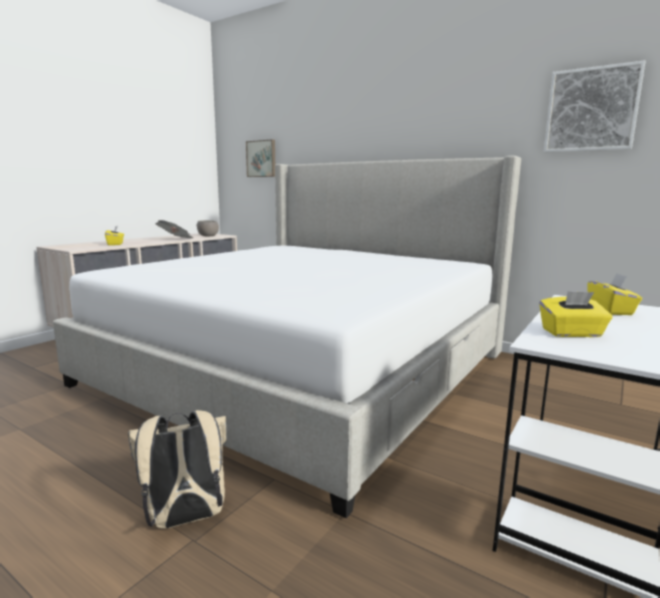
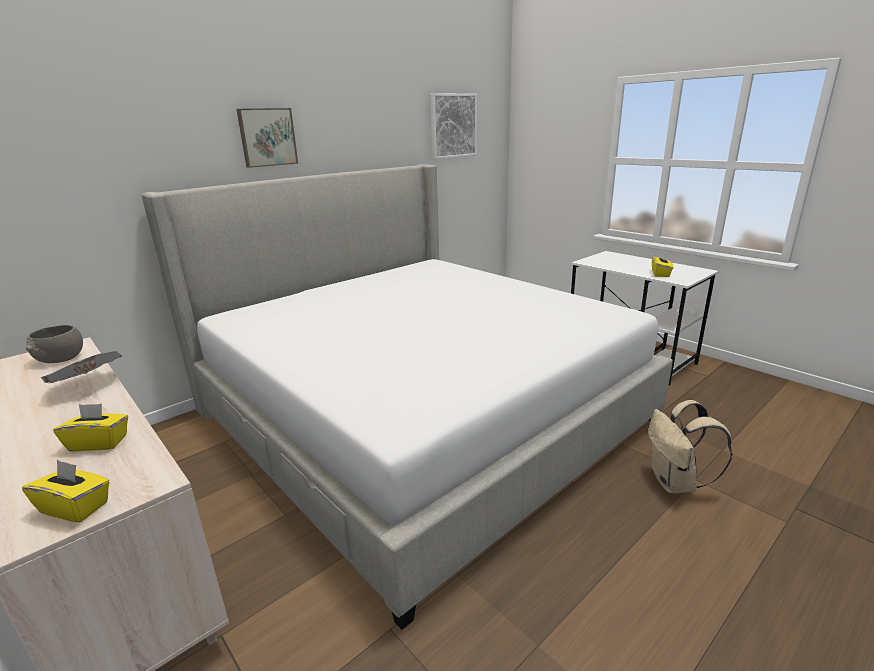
camera: 75 degrees left, 10 degrees up
picture [246,139,275,177] -> picture moved to [236,108,298,168]
yellow tissue box [587,273,642,315] -> yellow tissue box moved to [22,460,110,523]

